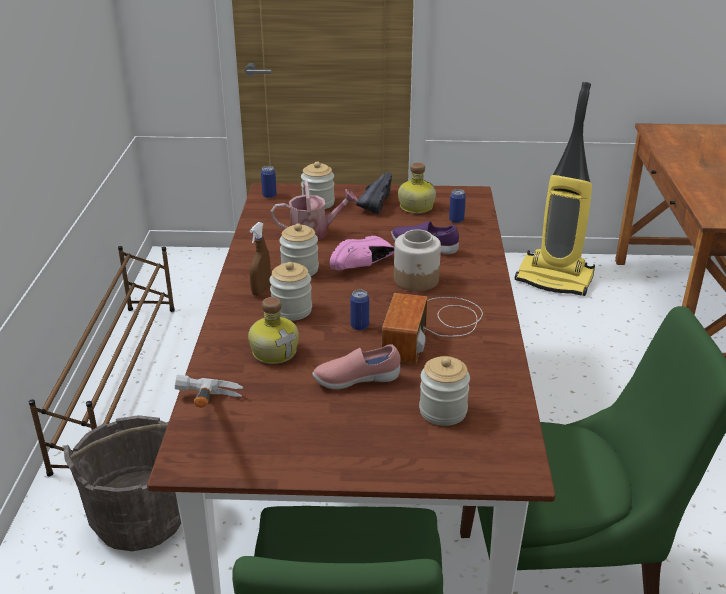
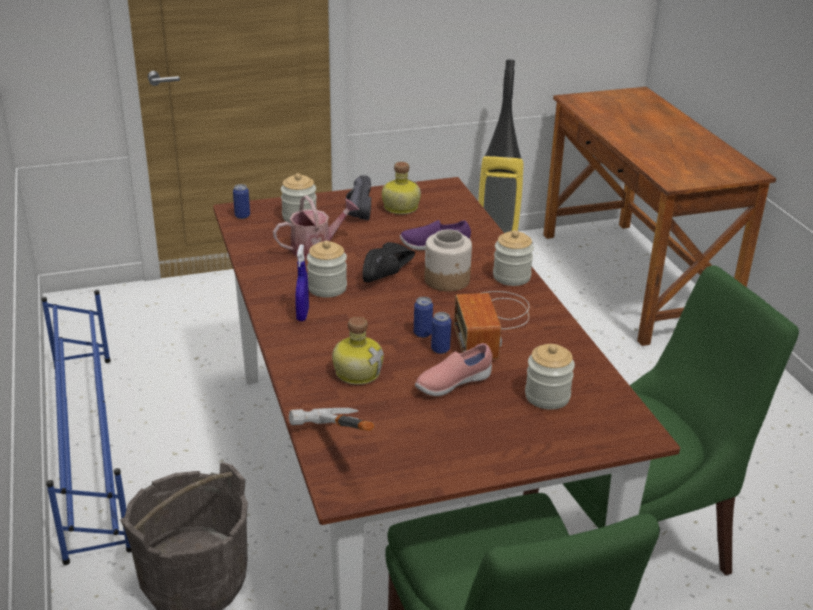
camera: 20 degrees left, 0 degrees up
brown shoe rack [29,246,175,476] -> blue shoe rack [41,290,132,565]
brown spray bottle [249,222,271,296] -> blue spray bottle [295,244,309,321]
jar [270,262,312,321] -> jar moved to [493,230,534,286]
pink shoe [330,236,394,270] -> black shoe [363,242,415,282]
can [449,189,466,223] -> can moved to [431,312,451,354]

